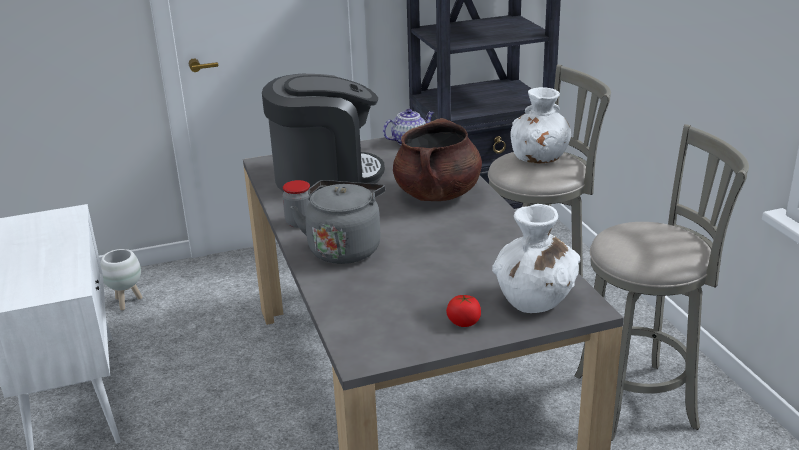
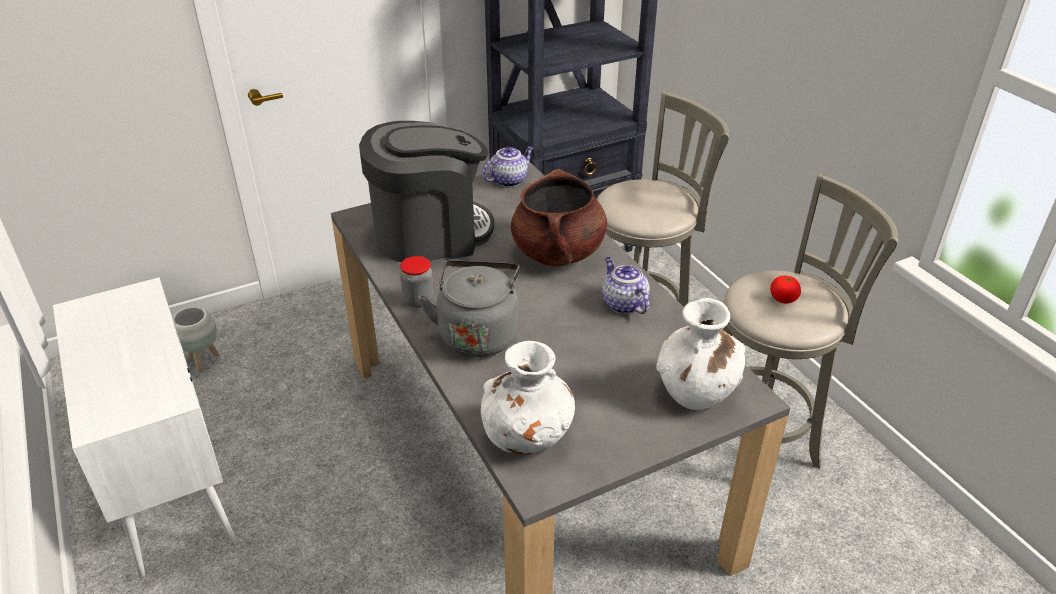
camera: 10 degrees left, 10 degrees up
tomato [446,295,481,327] -> tomato moved to [770,276,801,303]
white vase [510,87,571,163] -> white vase moved to [481,341,575,455]
none -> teapot [602,257,650,314]

